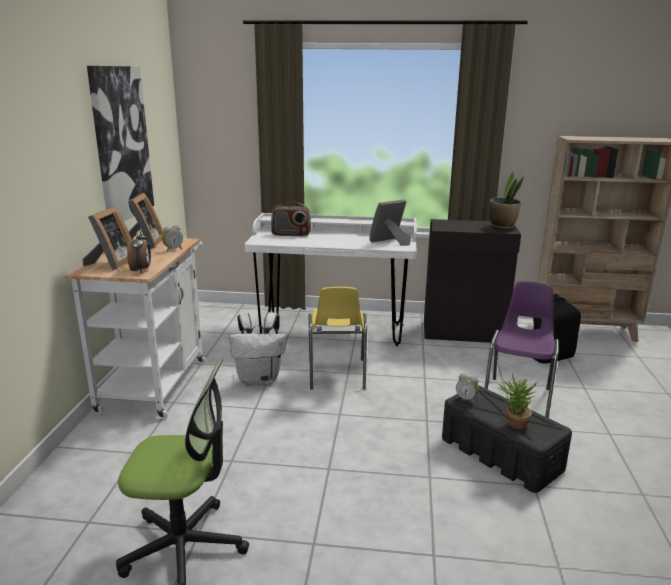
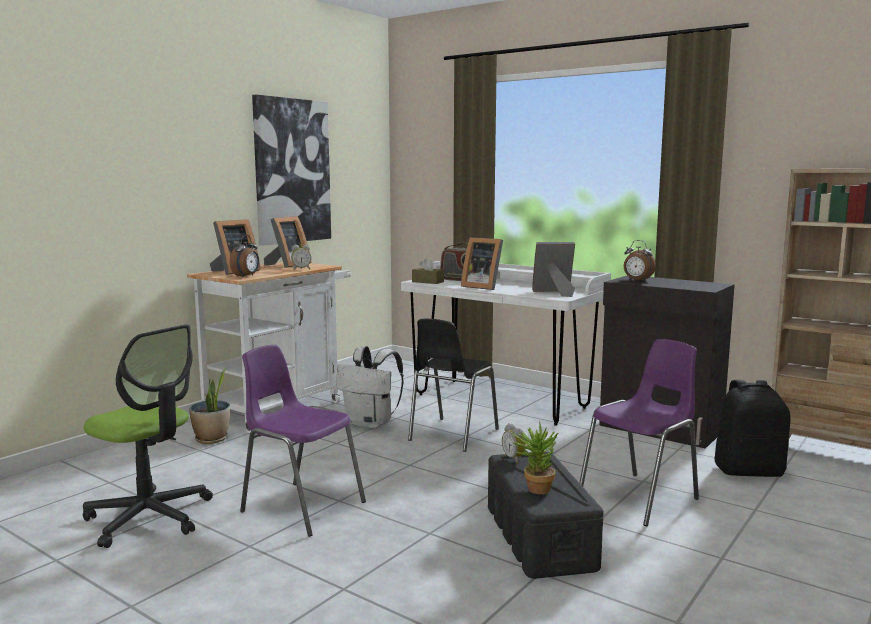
camera: 30 degrees right, 10 degrees down
yellow chair [308,287,367,389] -> black chair [408,319,499,452]
potted plant [489,170,524,230] -> potted plant moved to [189,368,230,444]
none -> purple chair [240,345,366,537]
none -> brown tissue box [412,258,444,284]
none -> picture frame [461,237,503,290]
none -> alarm clock [624,240,656,281]

